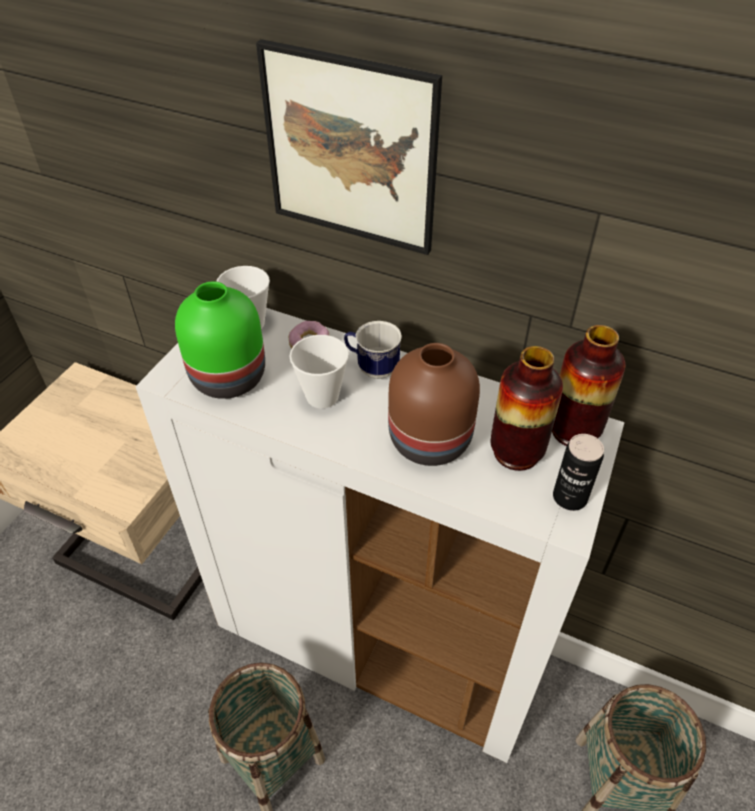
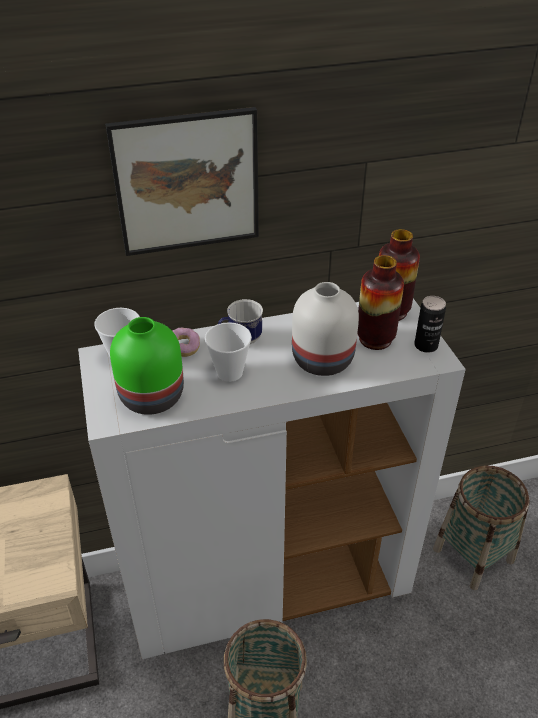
camera: 40 degrees left, 5 degrees down
brown vase [388,343,480,466] -> white vase [292,282,359,376]

